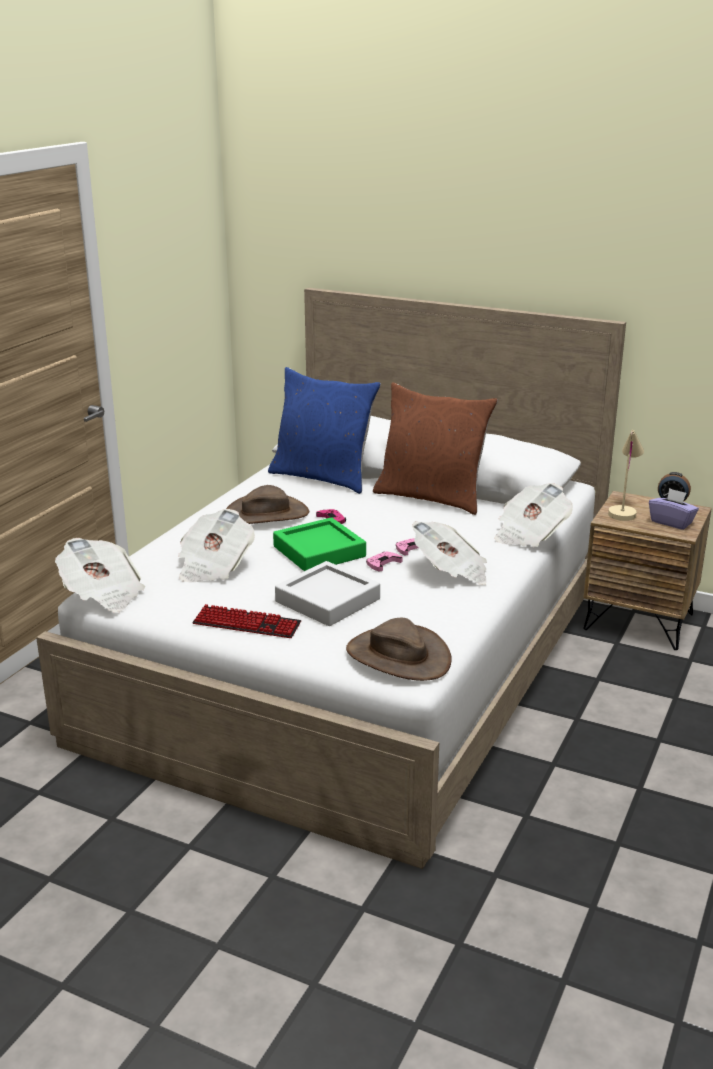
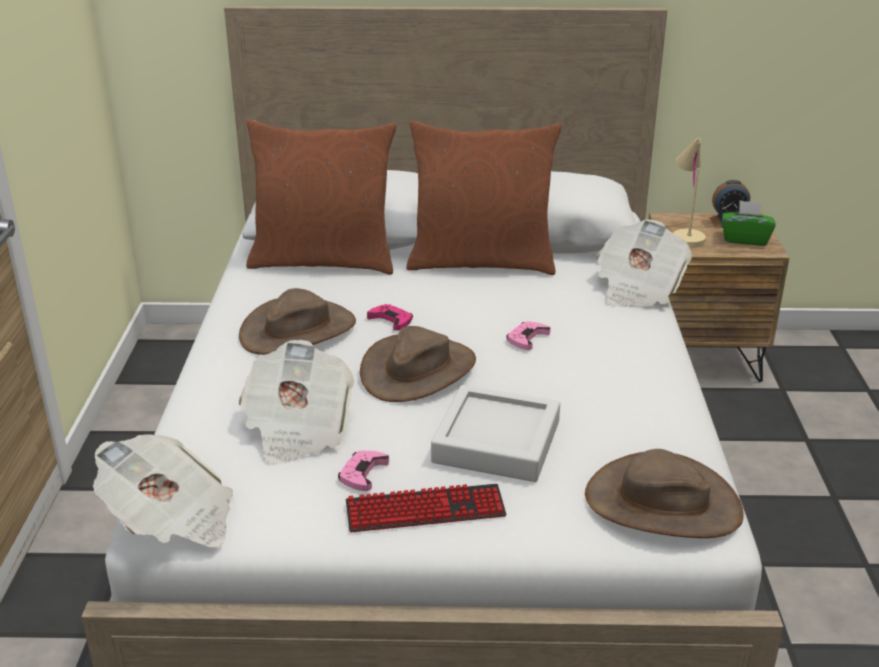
camera: 25 degrees left, 5 degrees up
blue pillow [268,367,381,494] -> brown pillow [246,119,397,275]
green tray [273,517,366,571] -> brown hat [360,326,476,402]
pink game controller [366,551,403,571] -> pink game controller moved to [338,451,389,491]
newspaper [412,521,487,585] -> none
purple tissue box [649,488,699,530] -> green tissue box [722,200,776,246]

